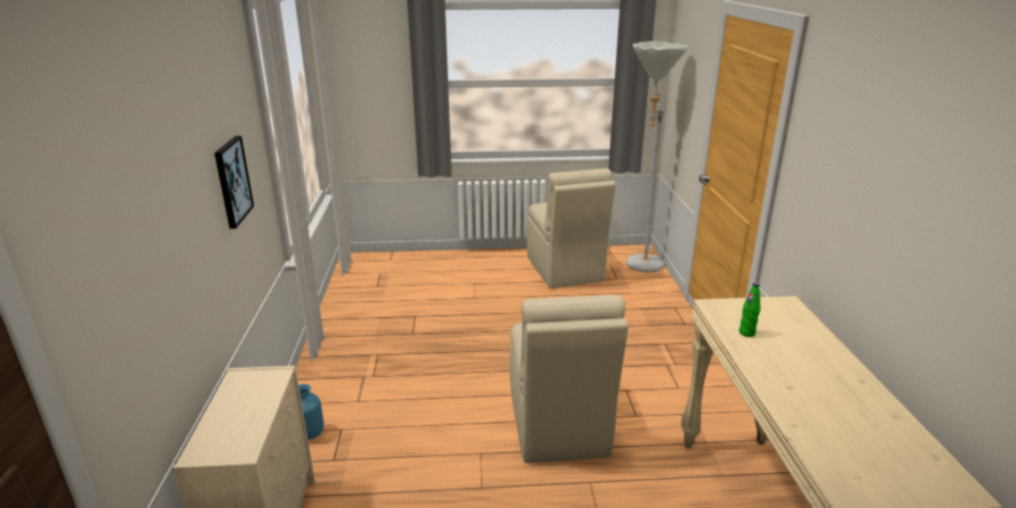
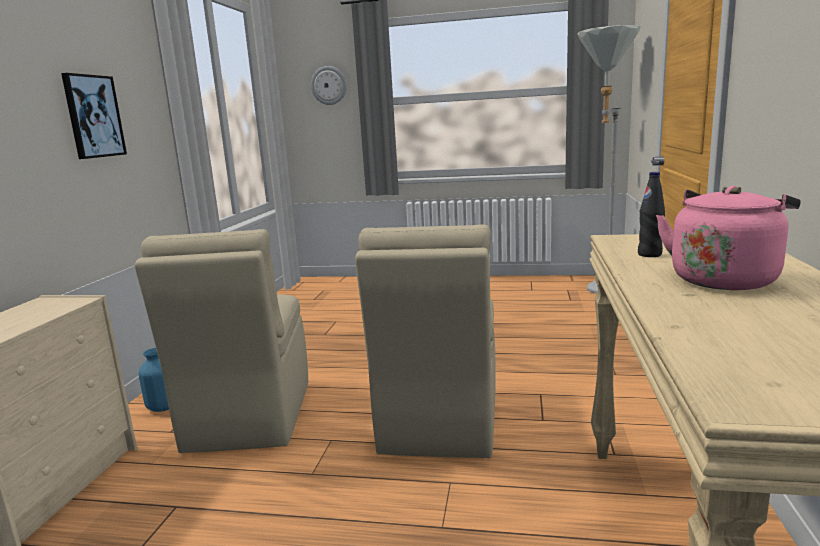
camera: 15 degrees right, 10 degrees down
beige chair [527,168,616,288] -> beige chair moved to [135,229,308,453]
green bottle [739,282,761,337] -> black bottle [638,172,665,257]
none -> wall clock [311,66,347,105]
none -> pink kettle [656,186,800,290]

